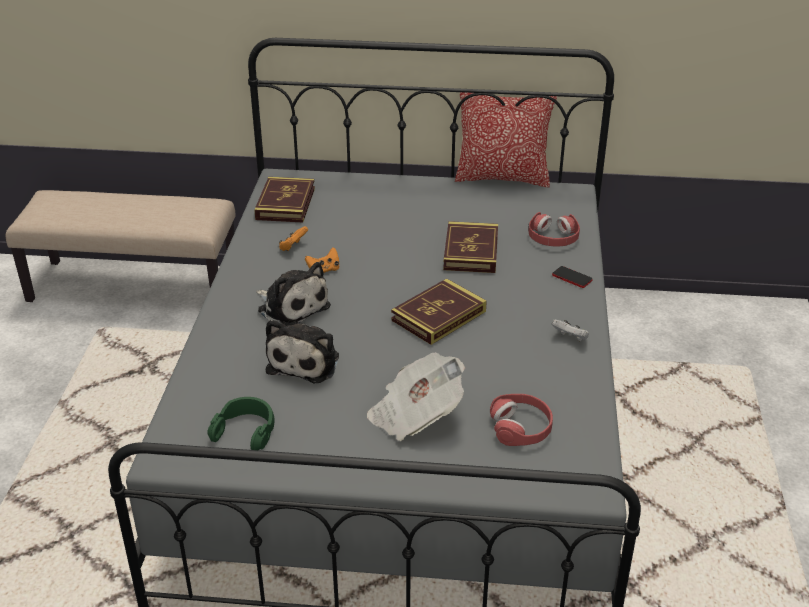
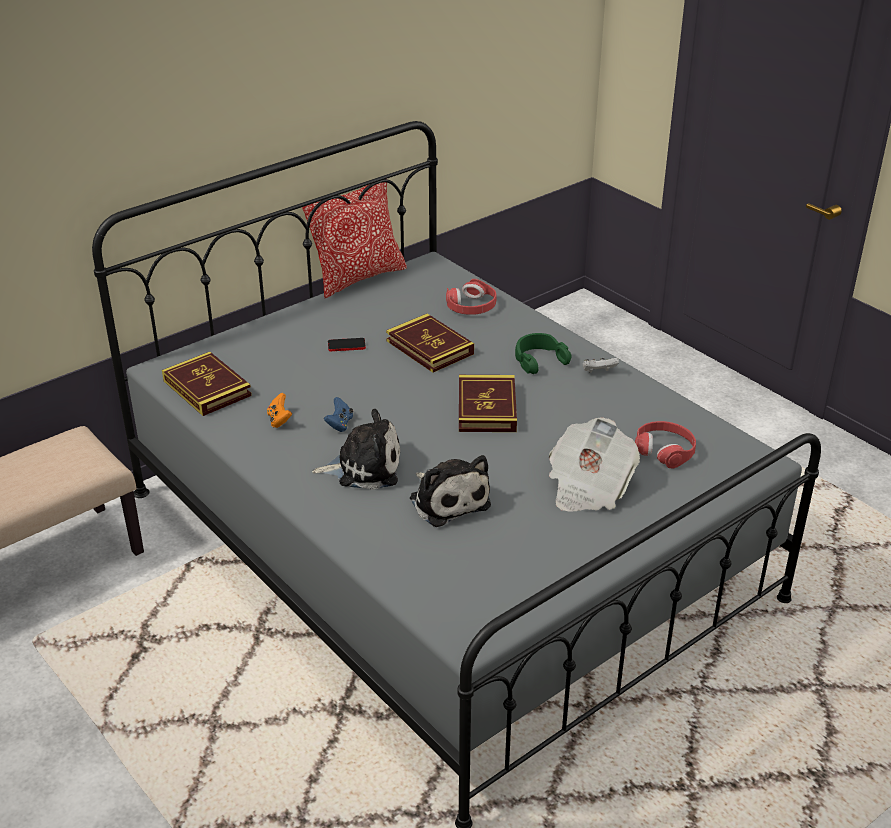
camera: 45 degrees left, 0 degrees up
green headphones [207,397,274,450] -> green headphones moved to [515,333,572,374]
orange game controller [305,247,340,273] -> blue game controller [324,397,353,432]
phone [552,266,593,288] -> phone moved to [328,338,366,351]

